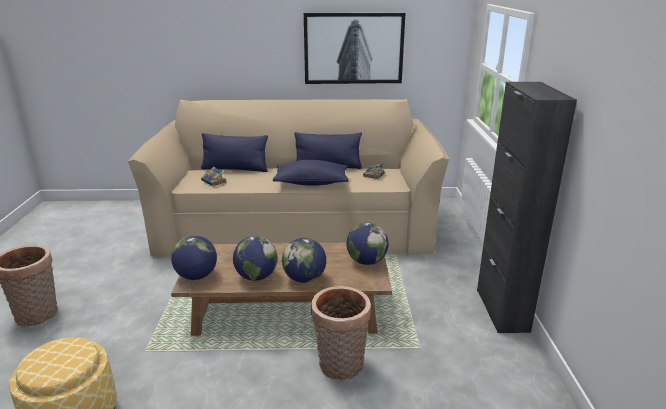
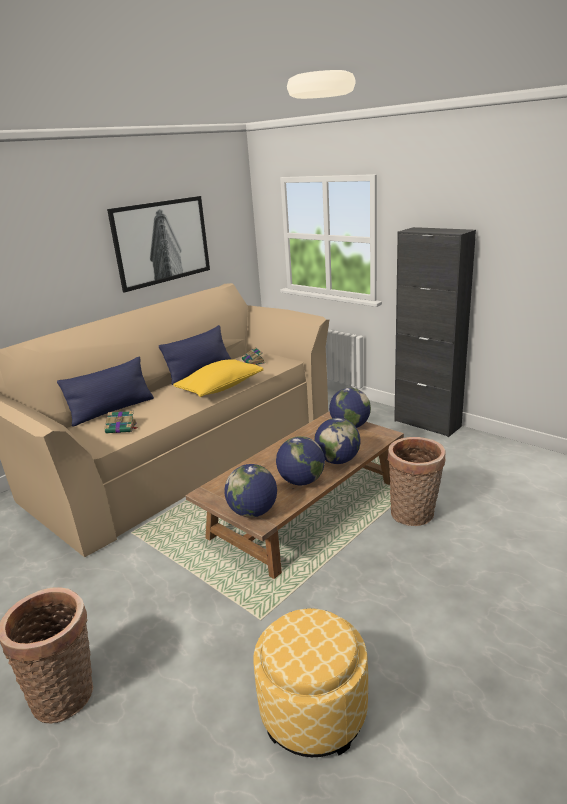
camera: 45 degrees left, 0 degrees up
blue pillow [273,160,349,186] -> yellow pillow [173,359,264,397]

